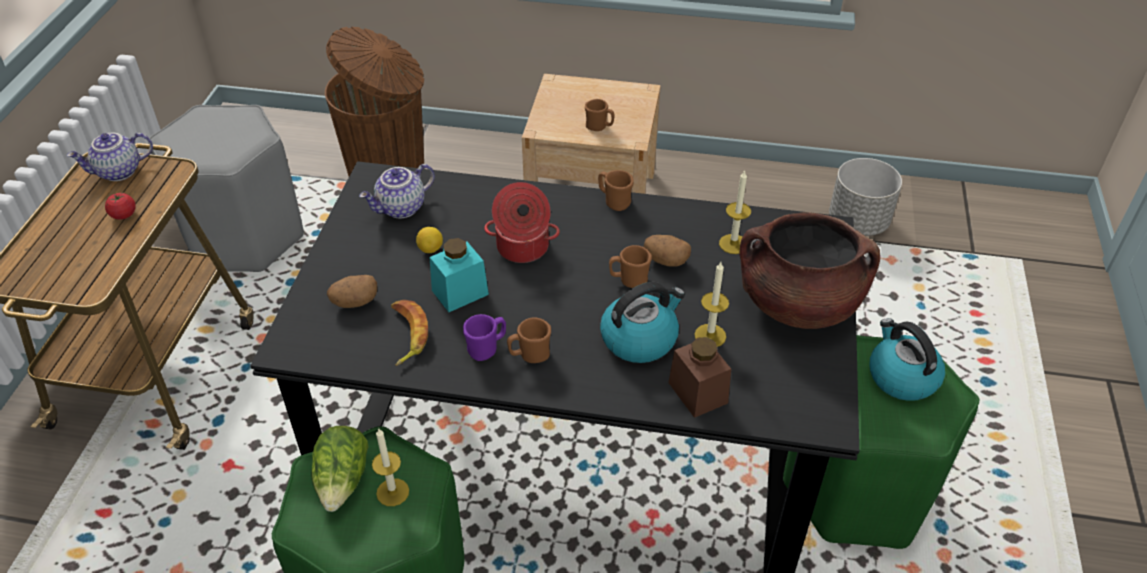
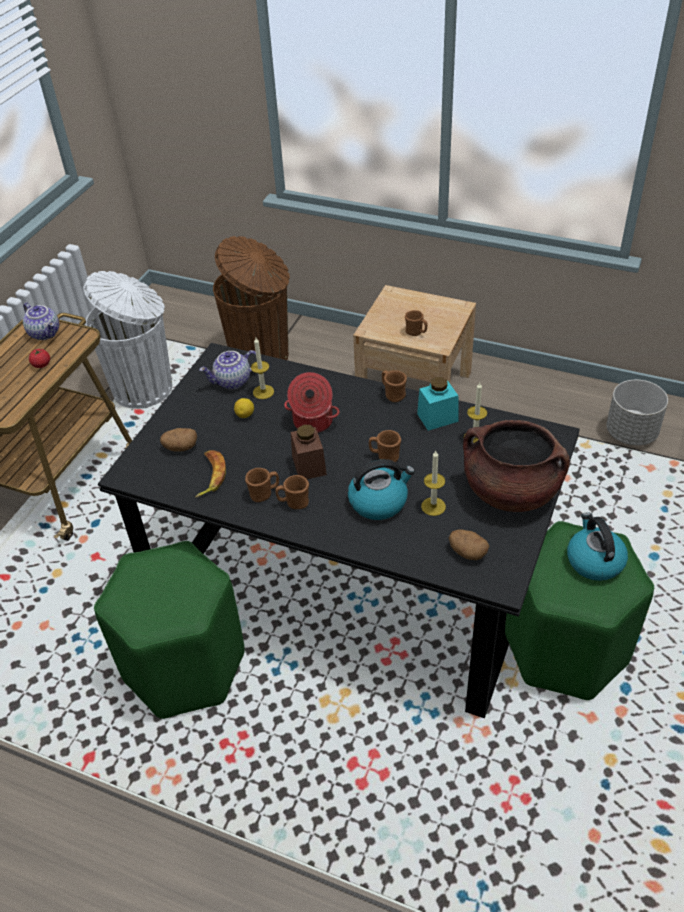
camera: 15 degrees right, 0 degrees up
teapot [67,133,153,181] -> teapot turned 120 degrees counterclockwise [23,302,59,340]
grey stool [148,105,304,272] -> white trash can [83,271,172,409]
lettuce [312,426,368,512] -> none
candle [372,428,409,506] -> candle moved to [251,338,274,399]
turquoise jar [430,238,489,312] -> turquoise jar moved to [417,377,458,431]
purple mug [463,314,506,361] -> brown mug [245,468,279,502]
potato [644,235,691,267] -> potato moved to [449,530,489,560]
brown jar [668,337,731,418] -> brown jar moved to [291,425,327,479]

